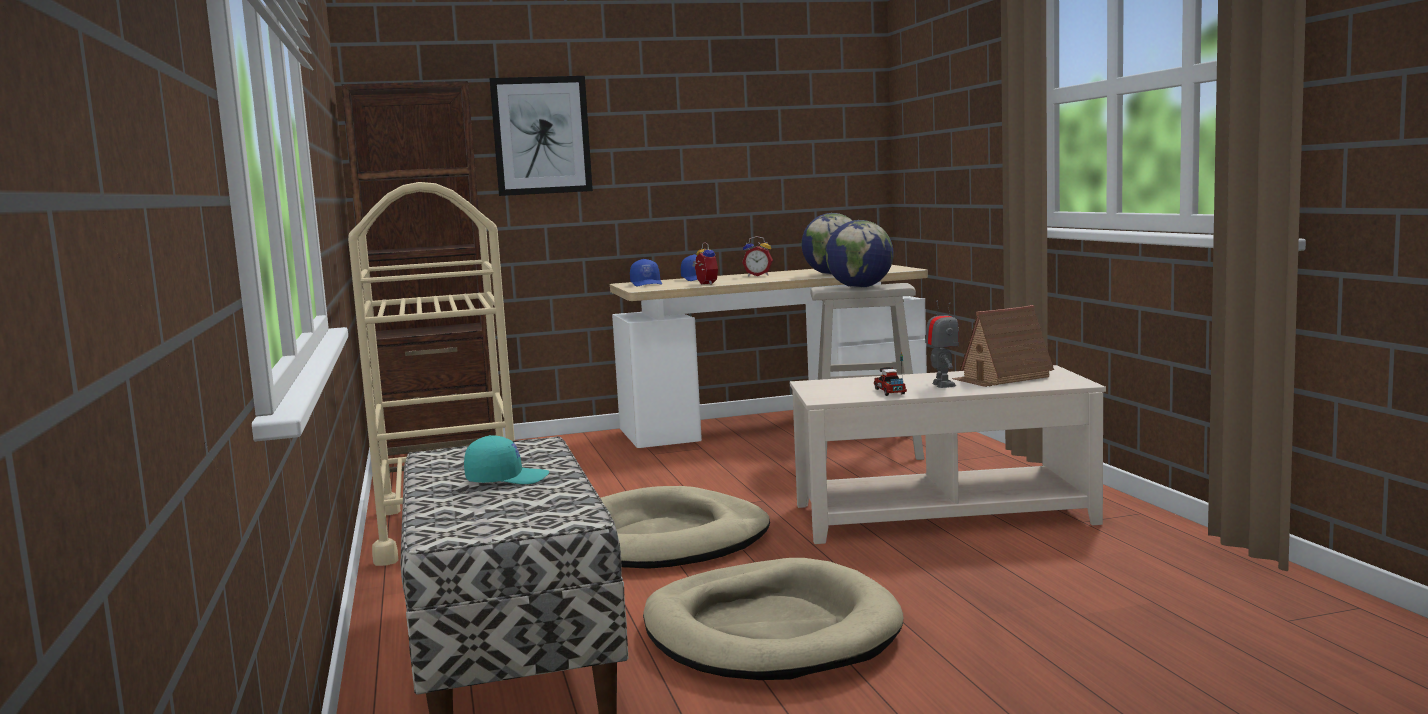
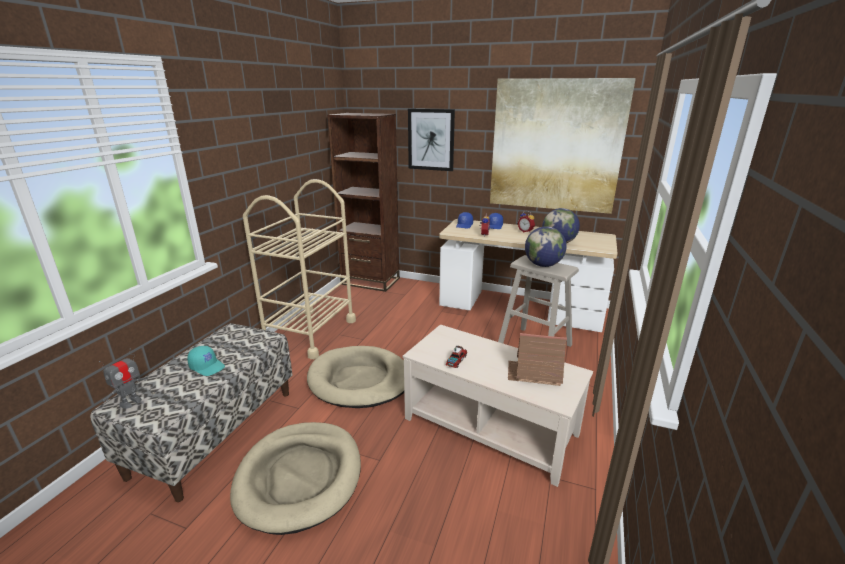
camera: 35 degrees right, 15 degrees up
toy robot [925,301,959,388] -> toy robot moved to [99,348,148,409]
none -> picture [490,78,636,214]

